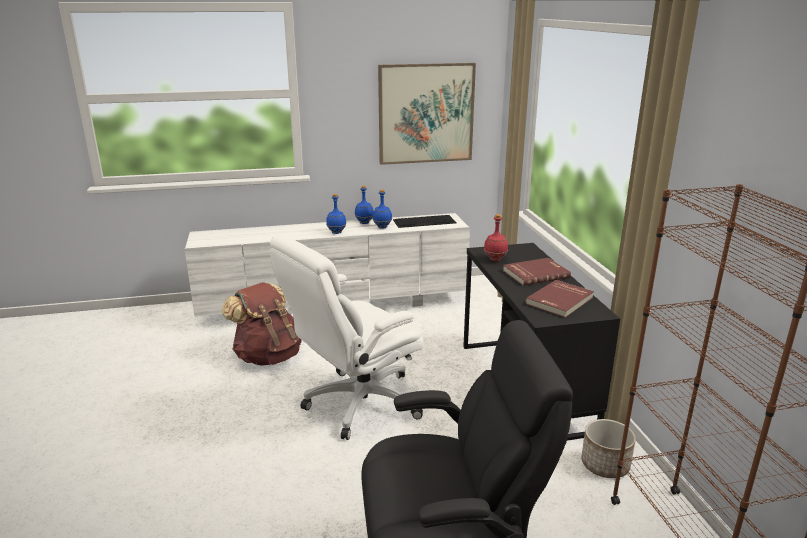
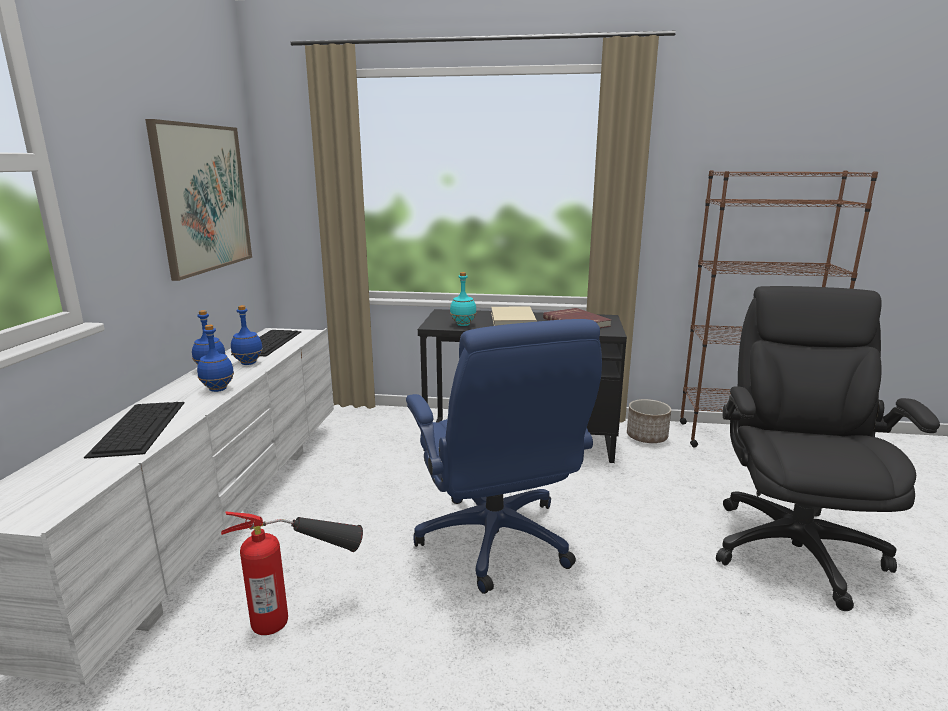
camera: 70 degrees left, 5 degrees down
brown backpack [222,282,301,366] -> fire extinguisher [221,512,363,635]
white office chair [270,235,424,440] -> blue office chair [406,319,602,594]
red bottle [484,214,508,261] -> turquoise bottle [450,272,477,326]
red book [503,258,571,286] -> beige book [491,307,537,326]
none -> keyboard [84,402,185,459]

